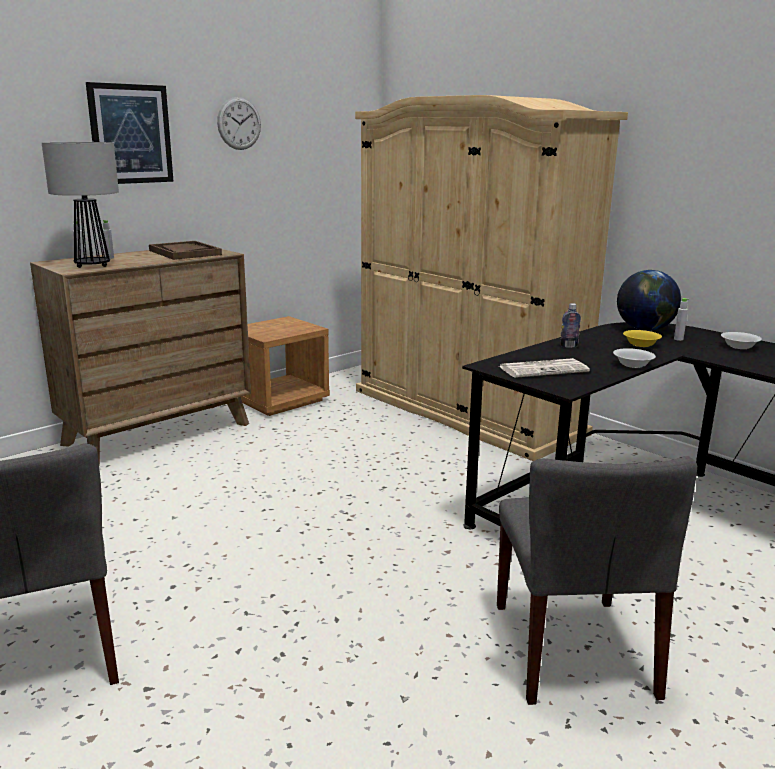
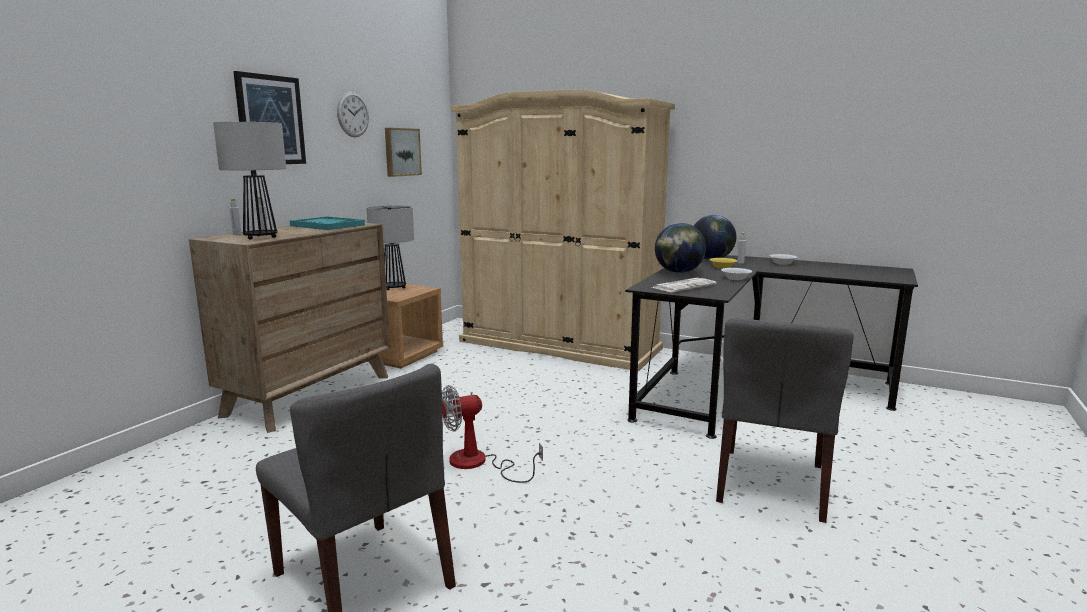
camera: 20 degrees left, 5 degrees down
brown tray [149,241,222,260] -> turquoise tray [290,216,365,230]
grey chair [497,456,697,705] -> grey chair turned 45 degrees clockwise [716,318,854,523]
bottle [560,303,581,348] -> globe [655,223,706,273]
none -> table lamp [366,205,414,290]
none -> picture [385,128,422,177]
none -> fan [442,385,543,483]

